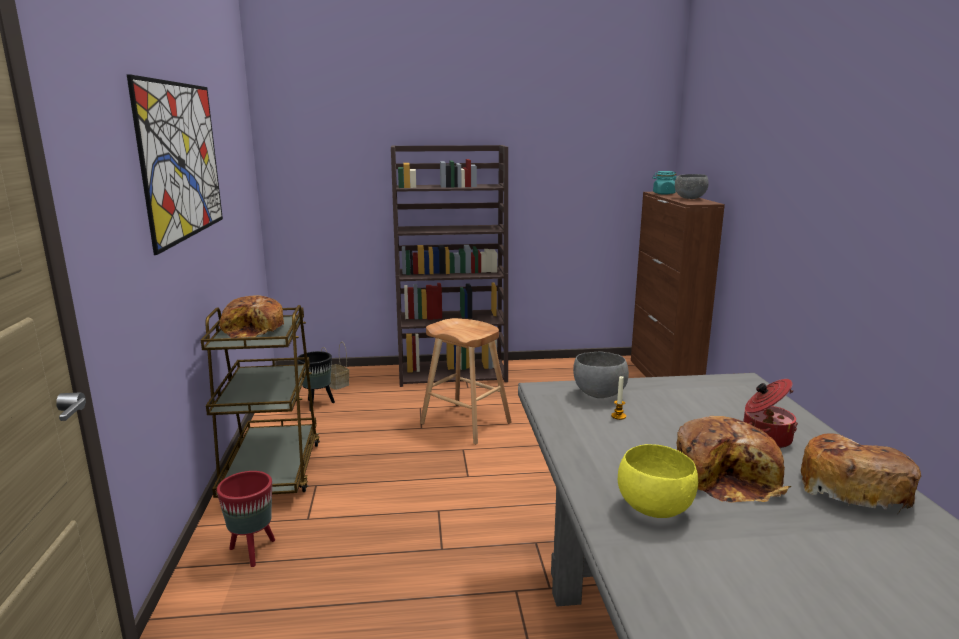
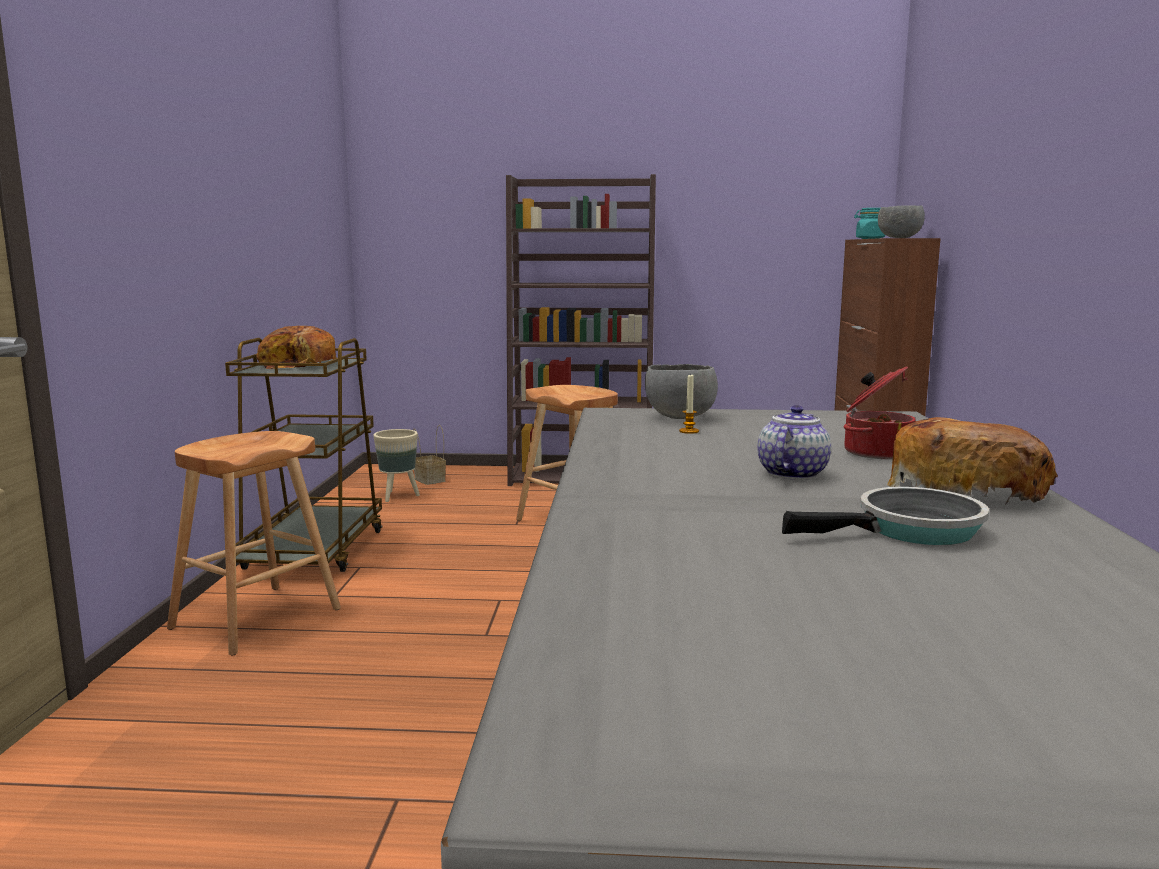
camera: 10 degrees right, 5 degrees down
picture [127,74,223,255] -> none
red planter [217,471,275,567] -> brown stool [167,431,341,656]
black planter [297,351,335,411] -> beige planter [373,429,420,502]
yellow bowl [618,444,698,518] -> none
bread [677,416,791,503] -> teapot [757,405,831,480]
none -> frying pan [782,487,989,545]

